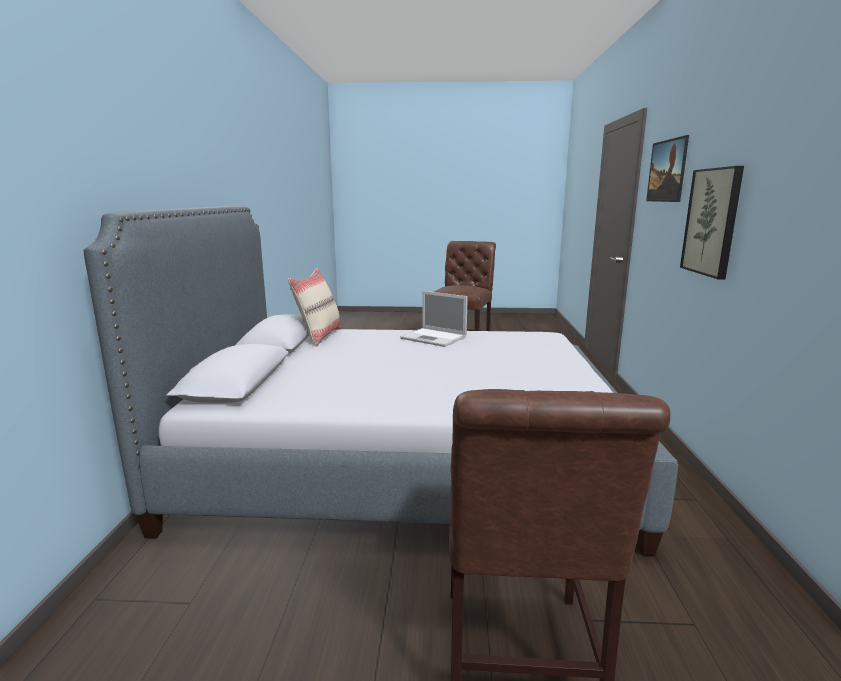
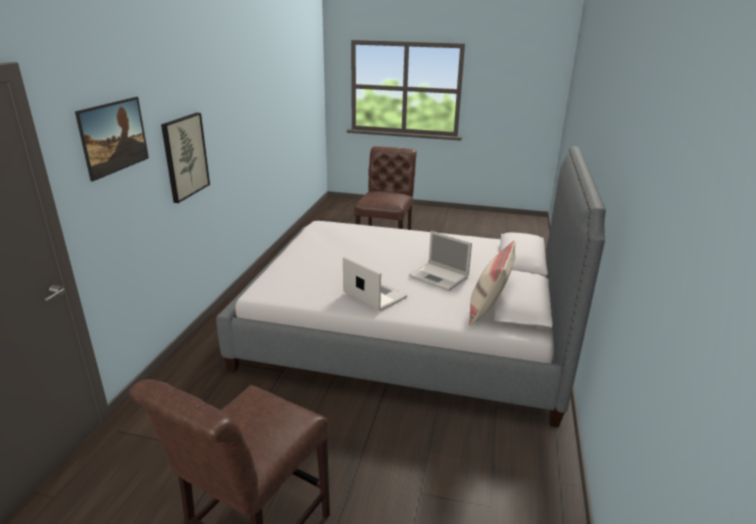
camera: 170 degrees left, 10 degrees up
none -> laptop [409,231,472,291]

